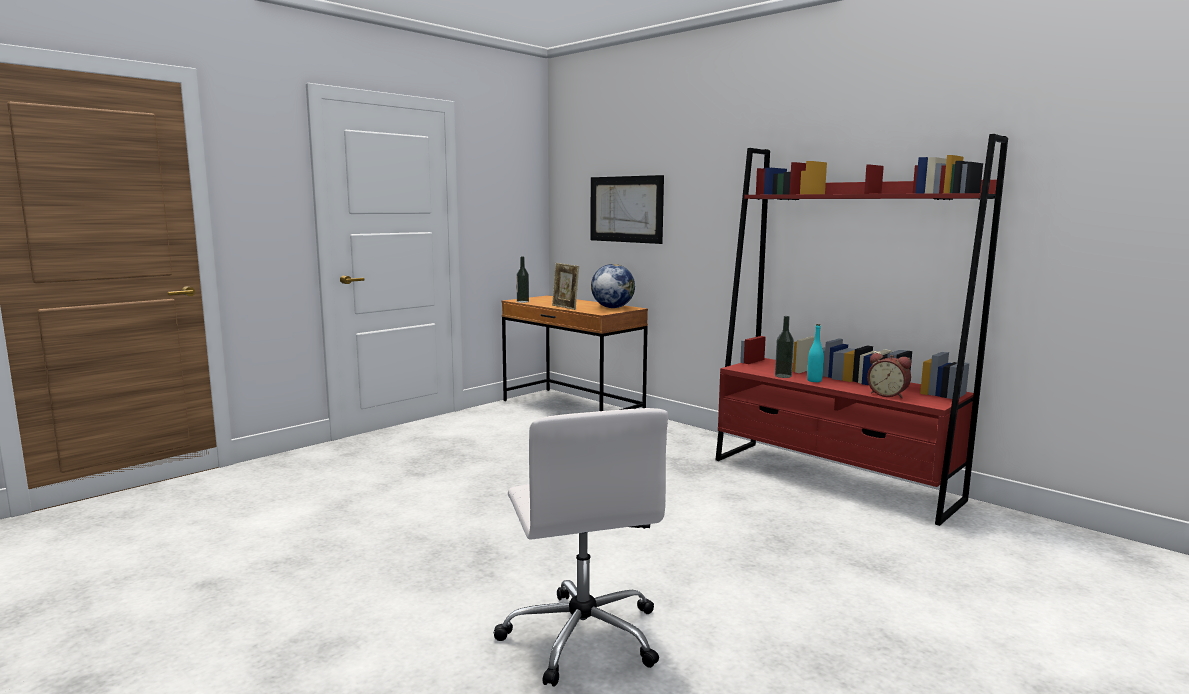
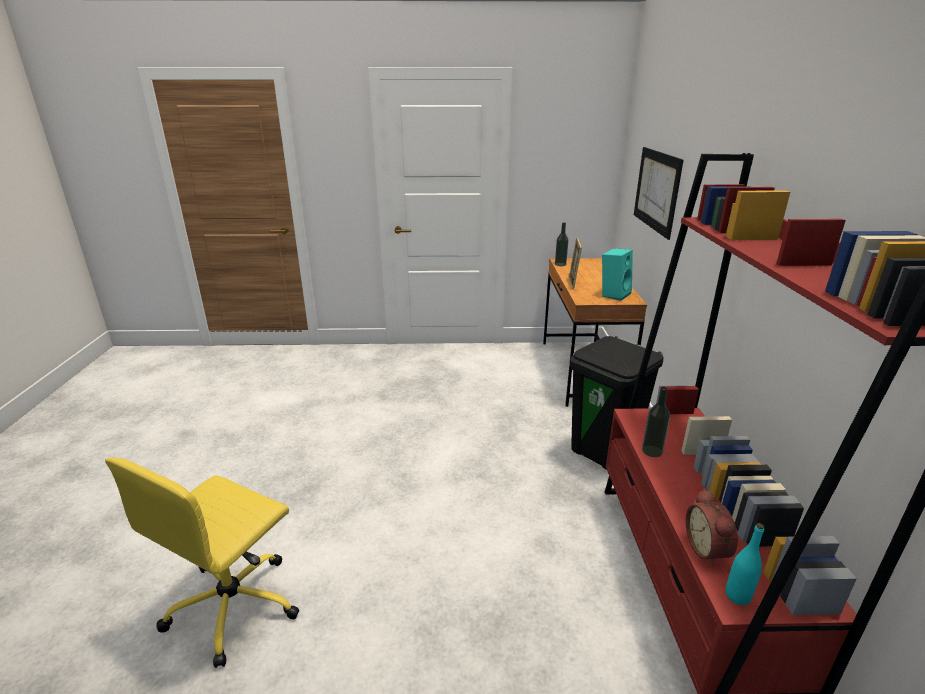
camera: 45 degrees right, 15 degrees up
white office chair [493,408,668,687] -> yellow office chair [105,458,299,668]
globe [591,264,635,308] -> turquoise speaker [602,248,633,301]
turquoise bottle [807,324,824,382] -> turquoise bottle moved to [726,523,764,605]
none -> black trash can [570,336,664,470]

